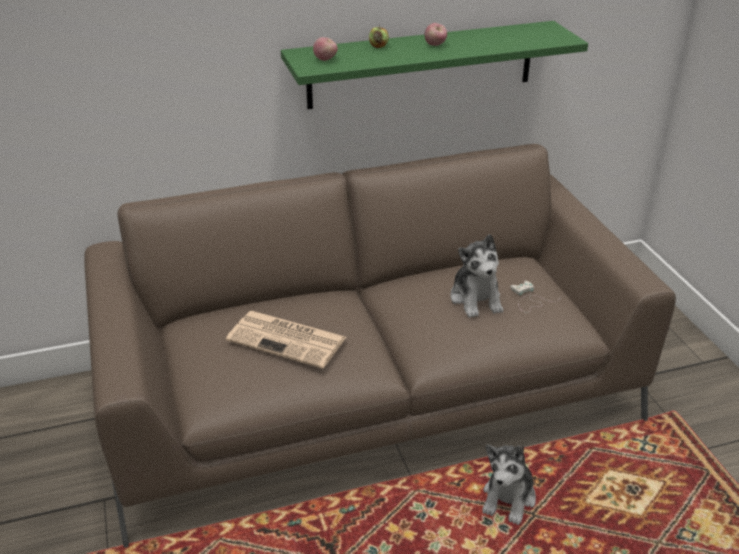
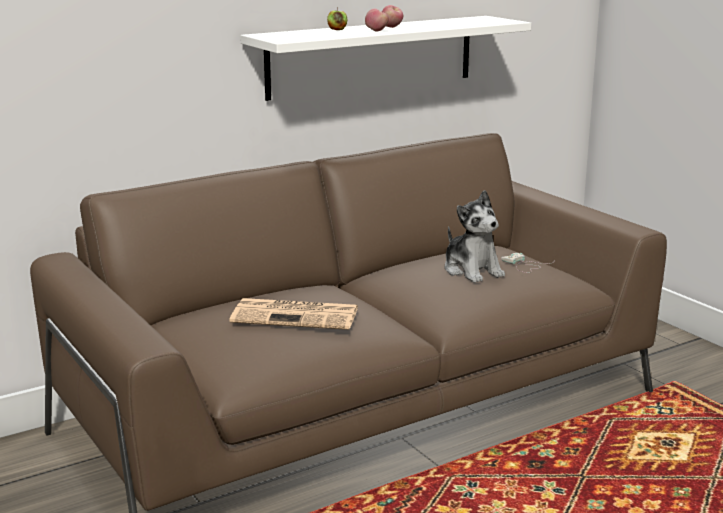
camera: 15 degrees left, 15 degrees down
green shelf [281,21,588,109] -> white shelf [240,16,531,101]
apple [313,37,338,61] -> apple moved to [365,9,389,32]
plush toy [482,445,536,525] -> none

